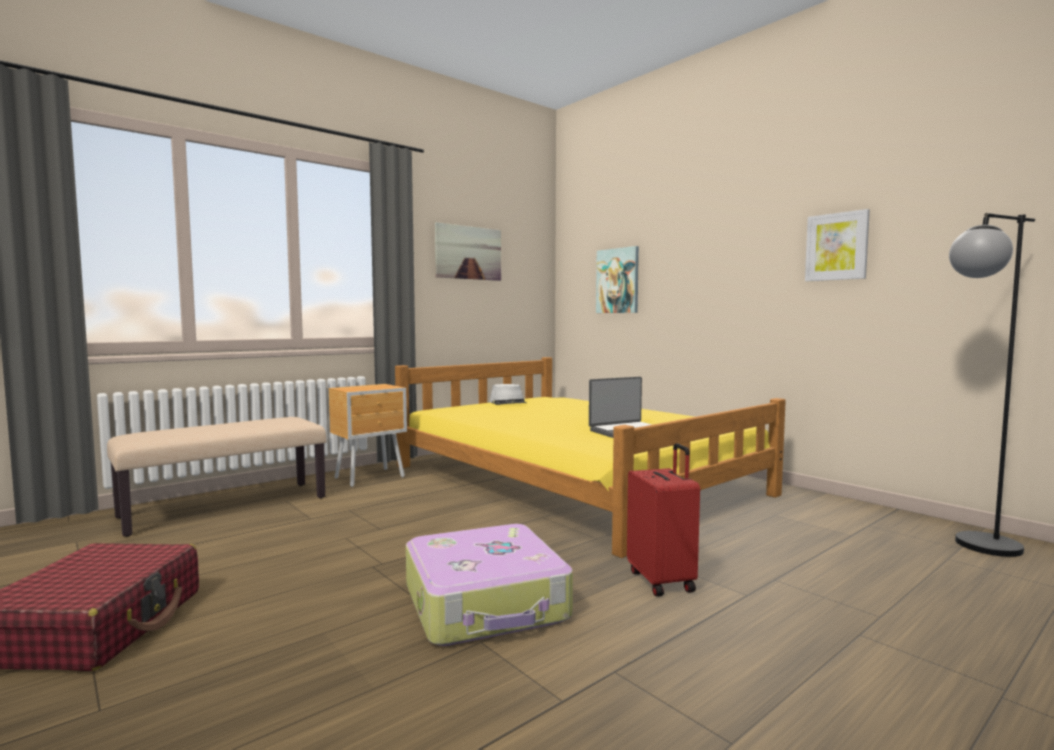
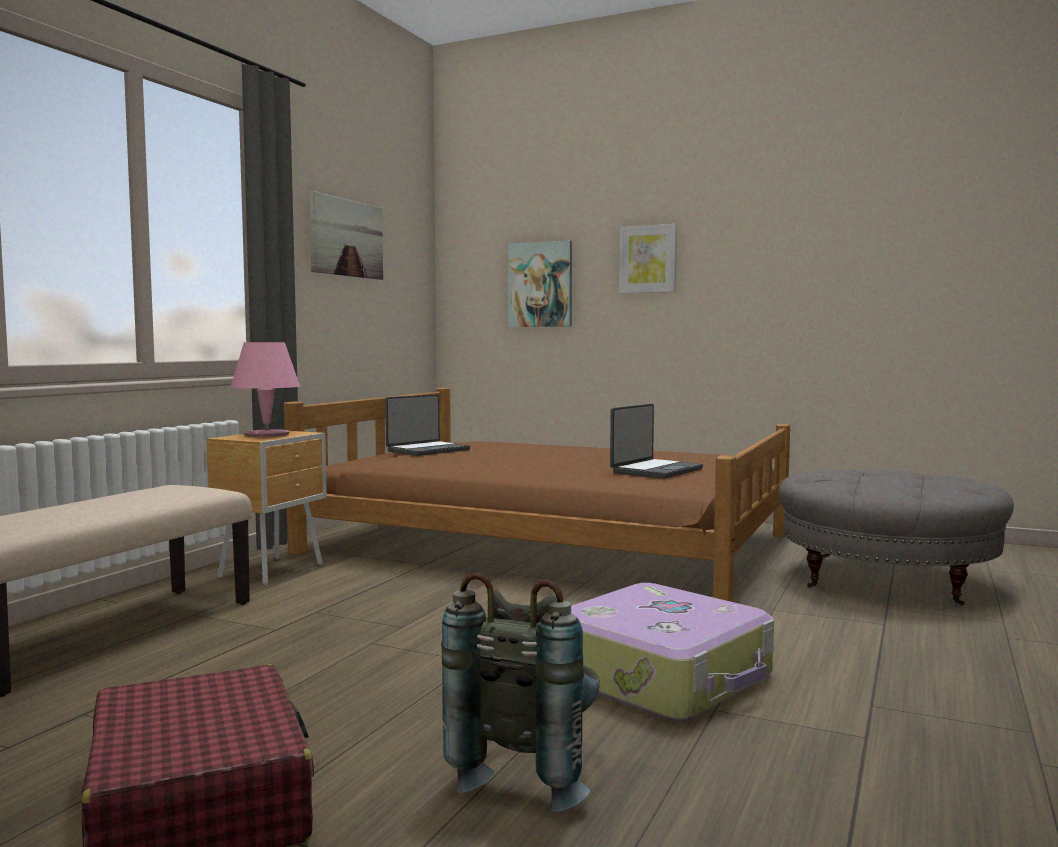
camera: 25 degrees left, 0 degrees up
yellow bed [395,357,786,558] -> brown bed [284,388,790,602]
grey hat [490,384,527,405] -> laptop [385,394,470,456]
red suitcase [627,443,700,596] -> none
picture [805,209,870,281] -> picture moved to [619,224,677,293]
black floor lamp [949,213,1035,557] -> none
none -> pink table lamp [231,342,300,437]
none -> grey backpack [441,572,600,812]
none -> grey ottoman [779,469,1014,606]

